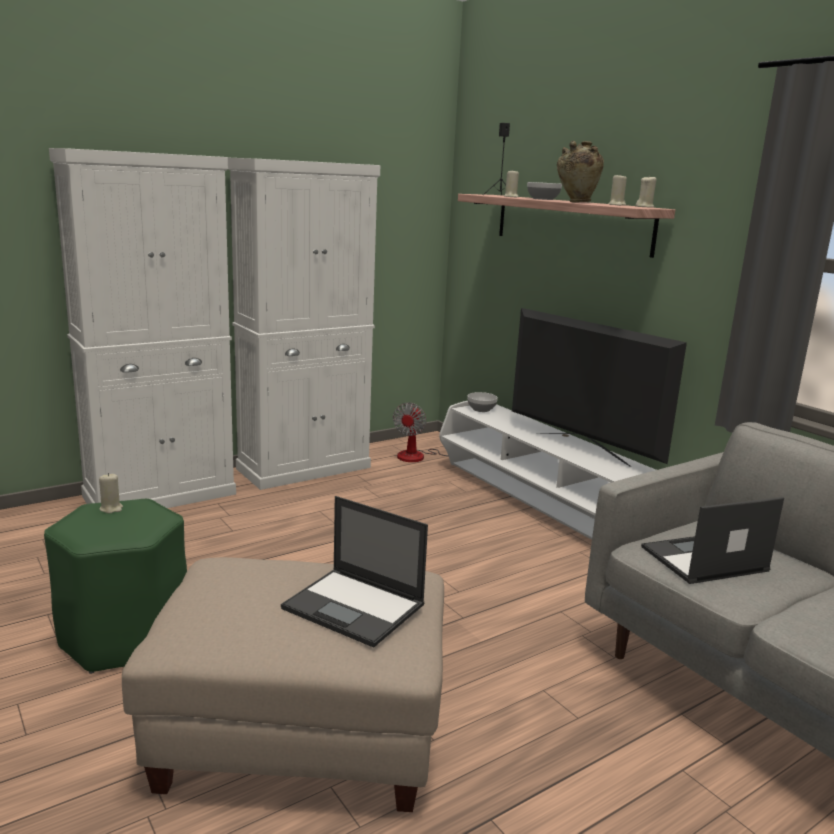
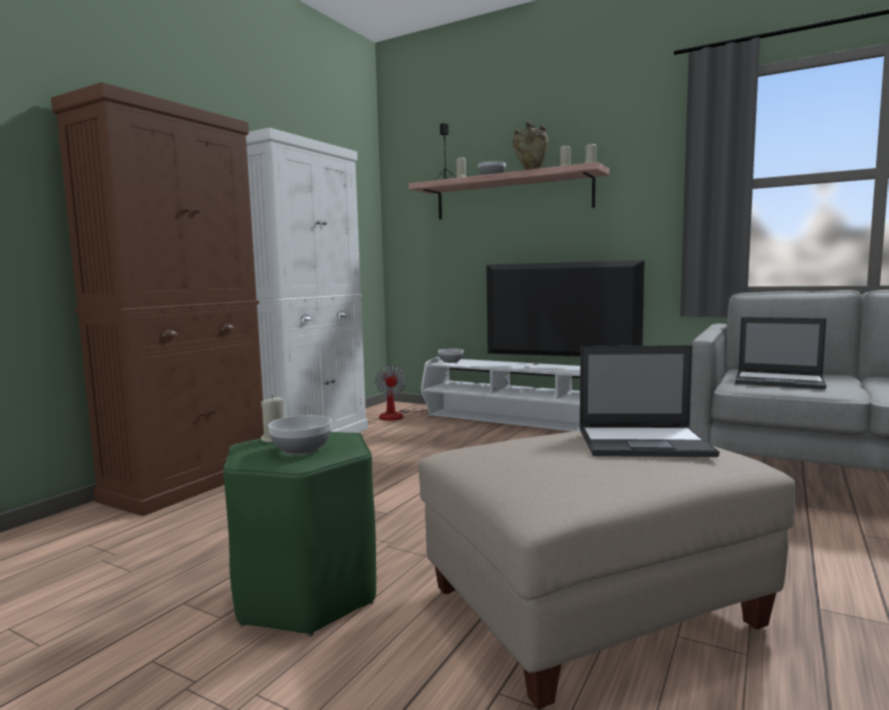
camera: 25 degrees left, 10 degrees down
white cabinet [49,148,236,508] -> brown cabinet [51,82,264,516]
laptop [641,497,784,584] -> laptop turned 105 degrees counterclockwise [735,317,827,390]
none -> bowl [268,415,332,455]

